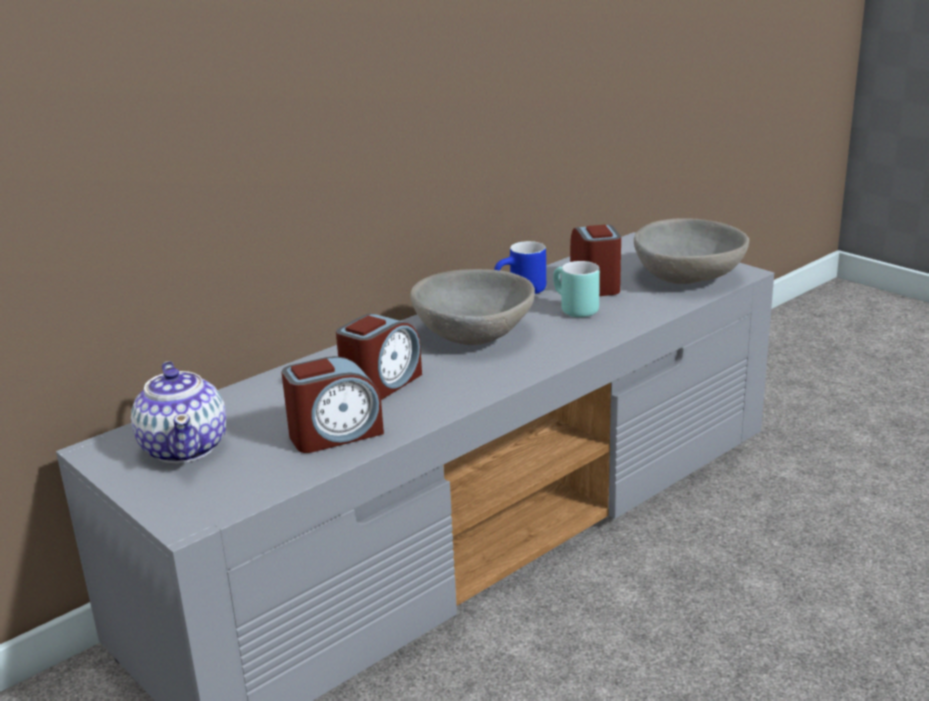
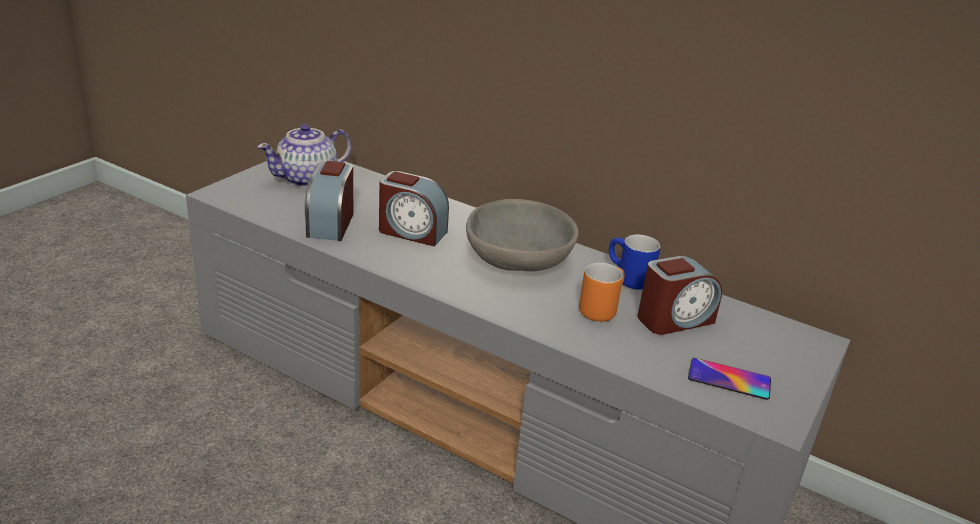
camera: 70 degrees right, 5 degrees up
alarm clock [281,356,384,453] -> alarm clock turned 45 degrees clockwise [304,161,353,241]
turquoise mug [553,261,600,317] -> orange mug [579,263,625,322]
grey bowl [634,218,749,284] -> phone [688,358,771,400]

